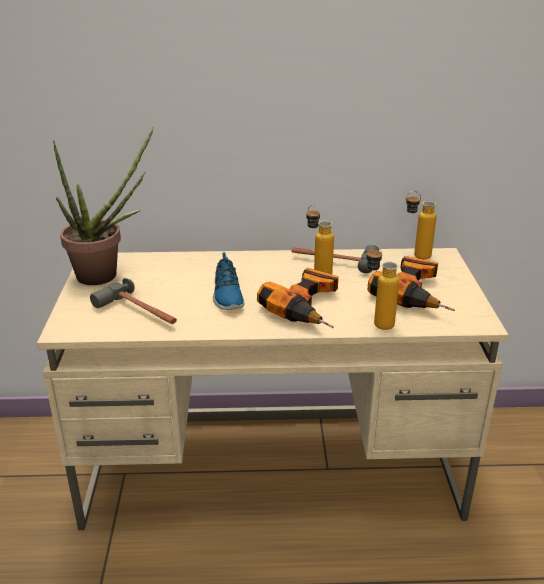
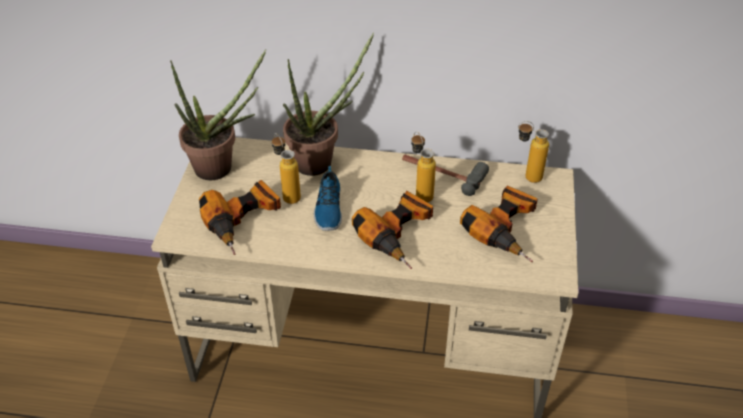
camera: 10 degrees right, 15 degrees up
hammer [90,278,177,324] -> power drill [199,180,281,255]
bottle [366,244,399,330] -> bottle moved to [272,133,301,204]
none -> potted plant [283,33,374,176]

